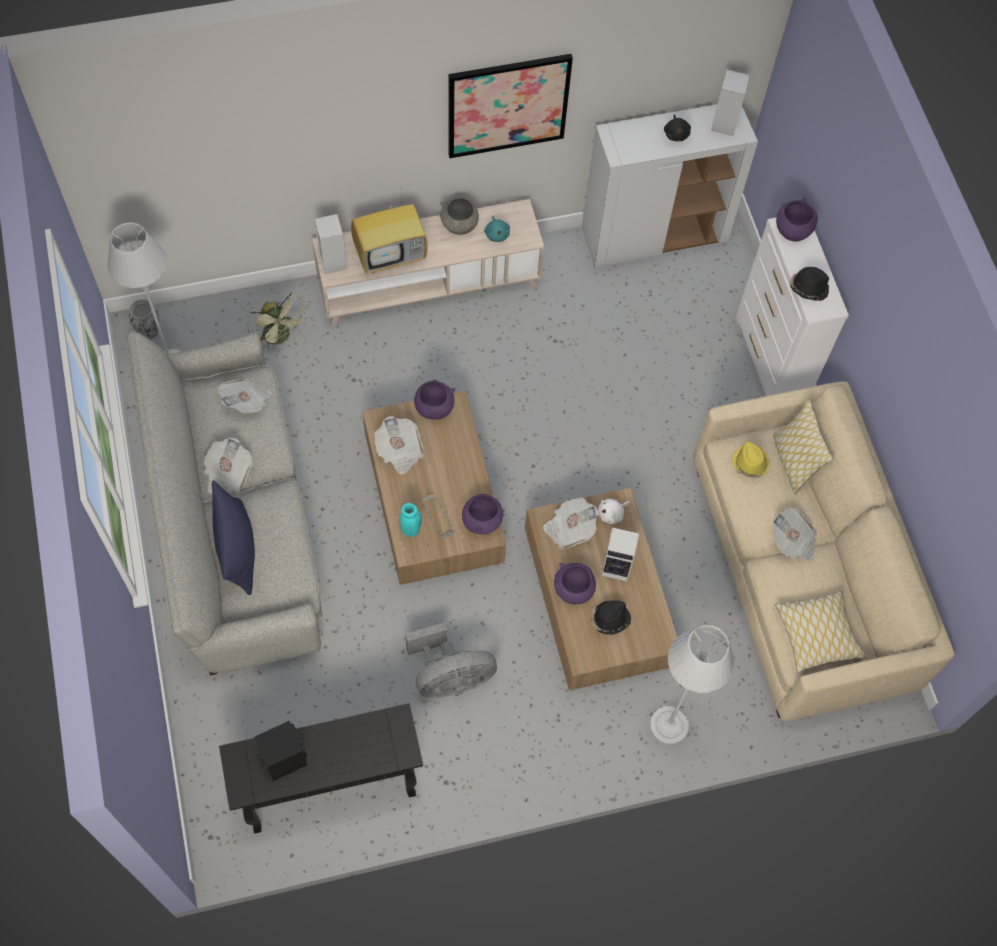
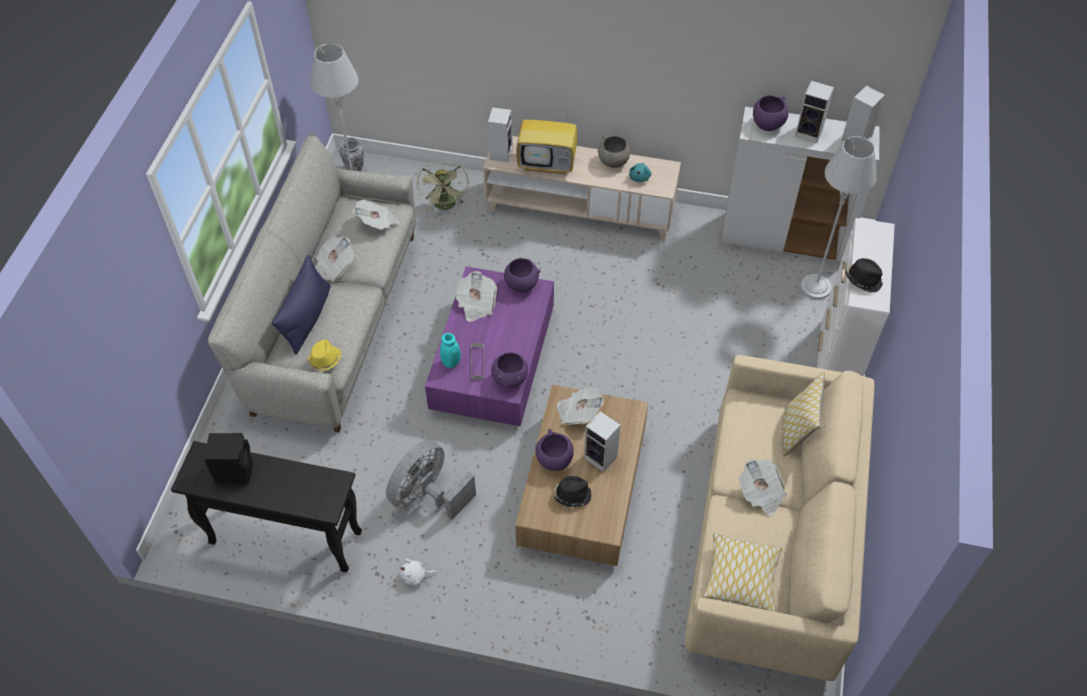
camera: 30 degrees right, 10 degrees down
brown coffee table [362,391,506,585] -> purple coffee table [425,266,554,427]
grey fan [405,623,497,698] -> grey fan turned 120 degrees clockwise [386,440,476,520]
picture [448,54,573,158] -> none
white plush toy [598,499,630,524] -> white plush toy moved to [400,559,437,586]
grey floor lamp [650,625,734,745] -> grey floor lamp moved to [801,136,876,299]
black plush toy [664,115,691,142] -> speaker [795,81,834,143]
yellow hat [732,442,770,478] -> yellow hat moved to [307,339,341,371]
purple bowl [776,197,818,242] -> purple bowl moved to [753,96,789,131]

